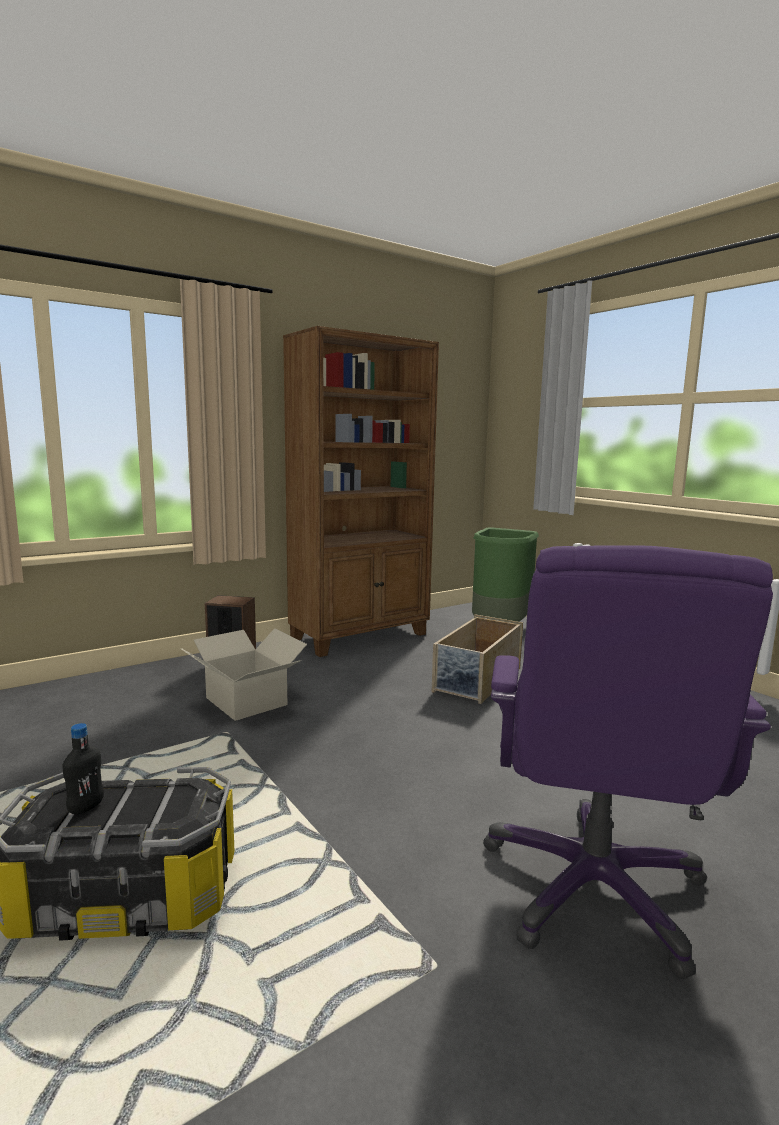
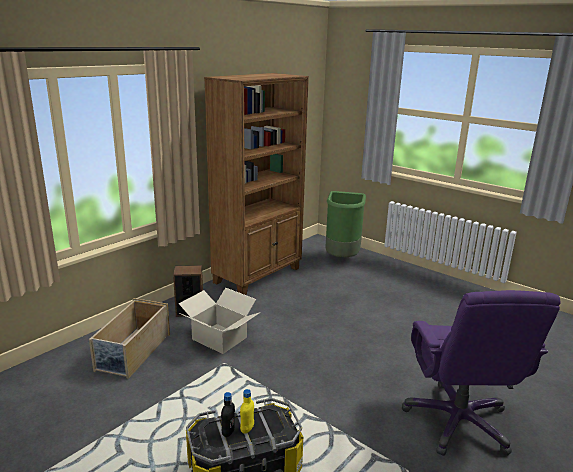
camera: 15 degrees left, 10 degrees up
beige storage box [432,614,523,704] -> beige storage box moved to [89,298,170,379]
none -> yellow bottle [240,389,254,434]

